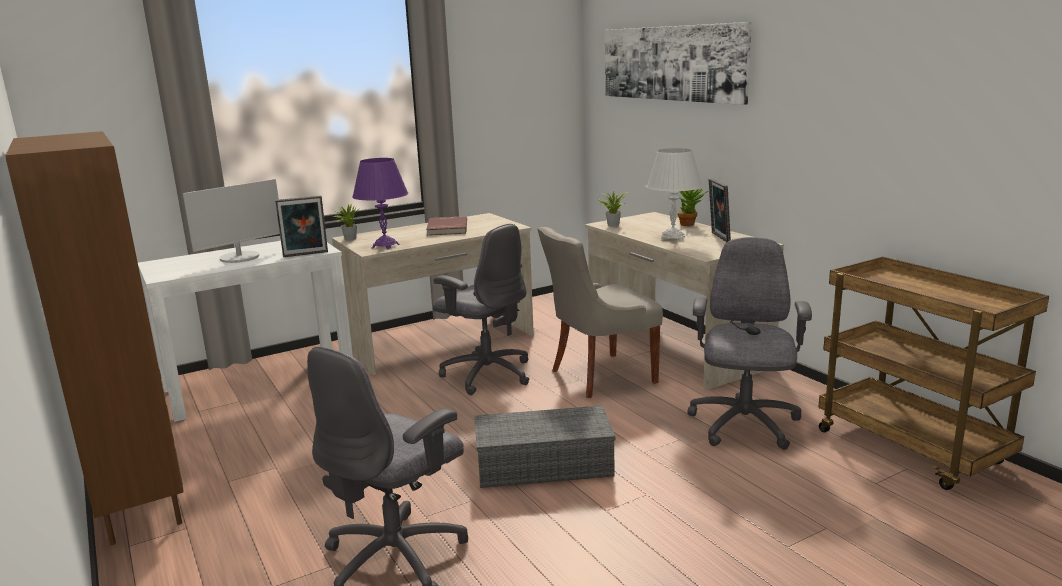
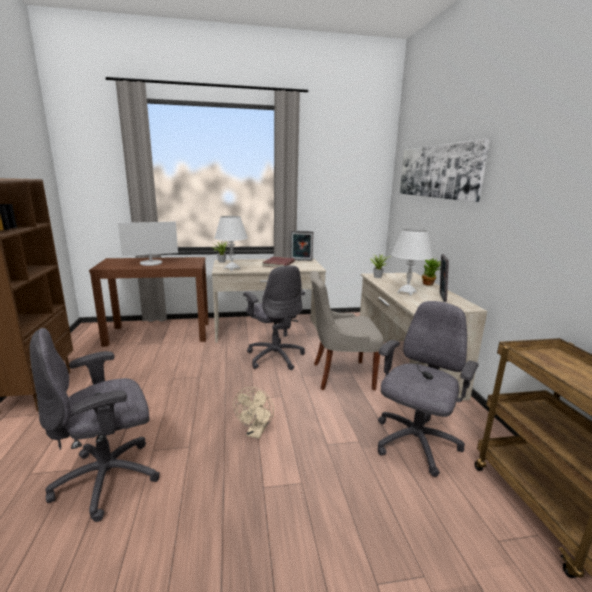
camera: 20 degrees right, 0 degrees up
white console table [138,241,353,422] -> brown console table [89,257,209,347]
picture frame [275,196,328,257] -> picture frame moved to [290,231,313,261]
purple table lamp [352,158,408,250] -> white table lamp [214,216,248,271]
grey storage box [474,406,616,488] -> beige fan [233,387,274,439]

